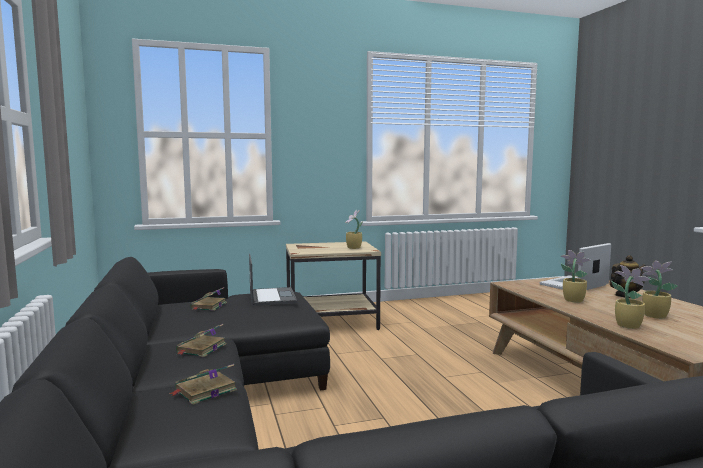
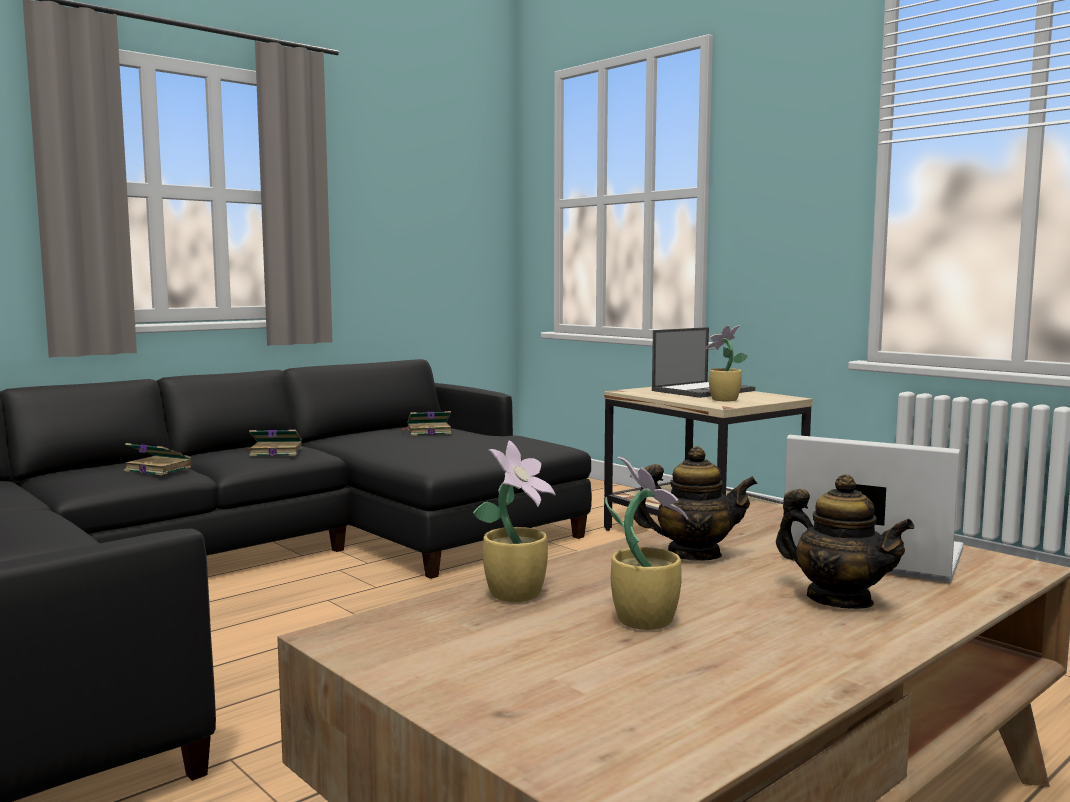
camera: 65 degrees right, 0 degrees up
laptop [249,254,297,306] -> laptop moved to [652,327,755,398]
potted plant [560,250,591,302] -> teapot [634,446,757,561]

